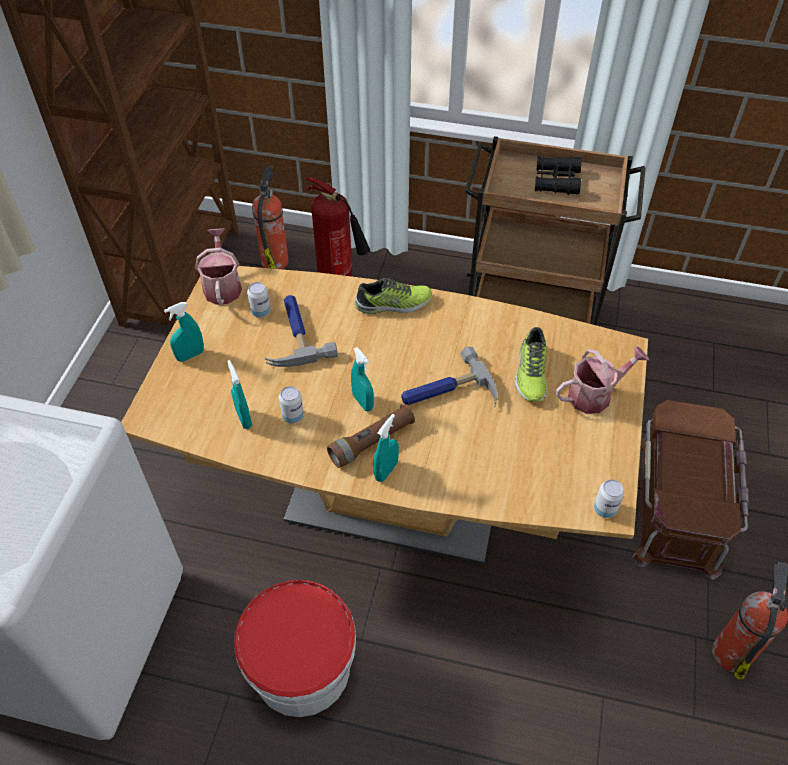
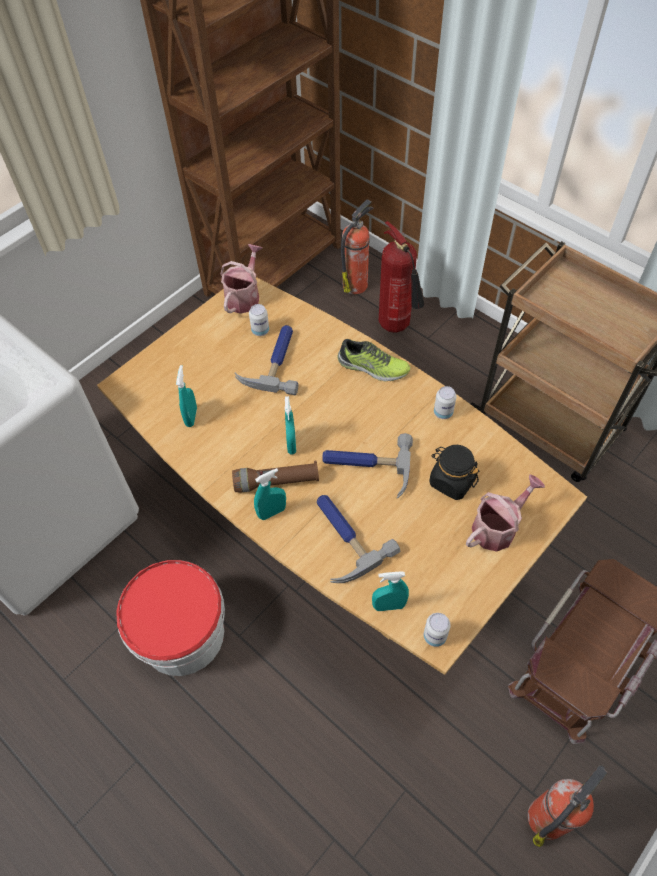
camera: 30 degrees right, 5 degrees up
turquoise spray bottle [164,302,204,362] -> turquoise spray bottle moved to [372,572,409,611]
can [279,386,304,423] -> can moved to [434,386,456,419]
shoe [515,327,547,402] -> black jar [429,445,479,500]
black binoculars [535,156,582,195] -> none
watering can [556,346,649,414] -> watering can turned 45 degrees counterclockwise [466,474,545,552]
none -> hammer [317,495,400,583]

